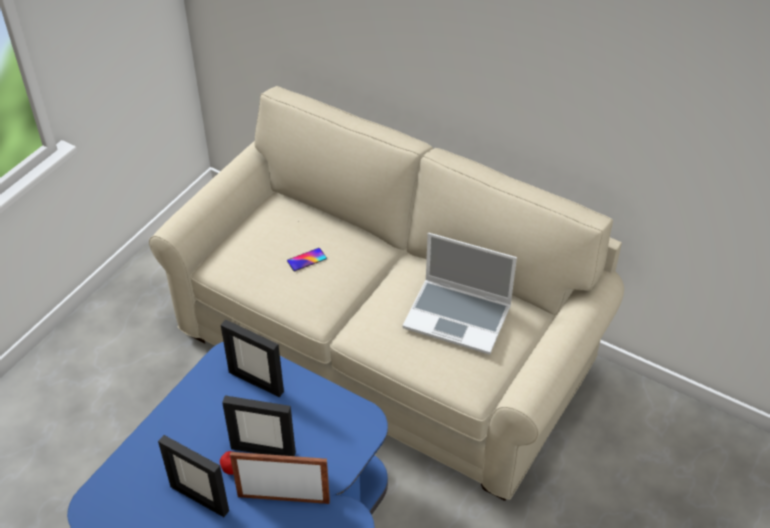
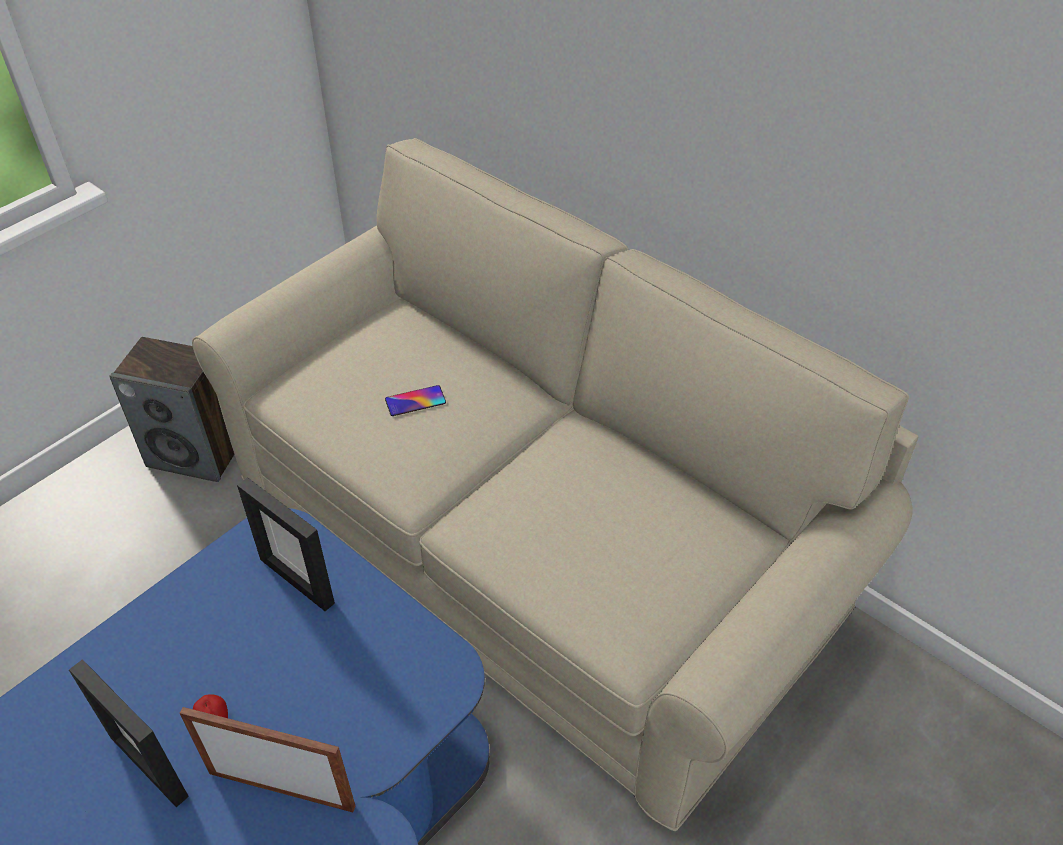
camera: 10 degrees right, 0 degrees up
picture frame [222,396,296,456] -> none
laptop [402,233,517,355] -> none
none -> speaker [109,337,234,482]

